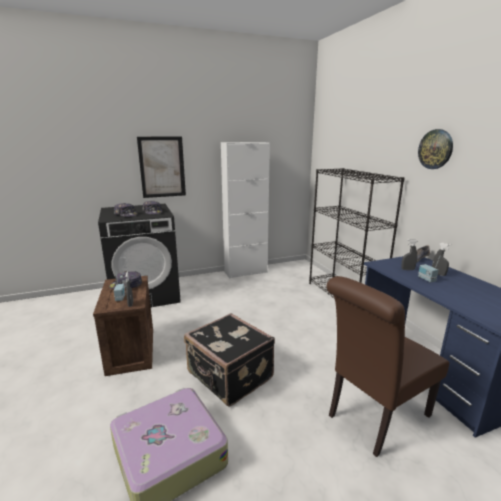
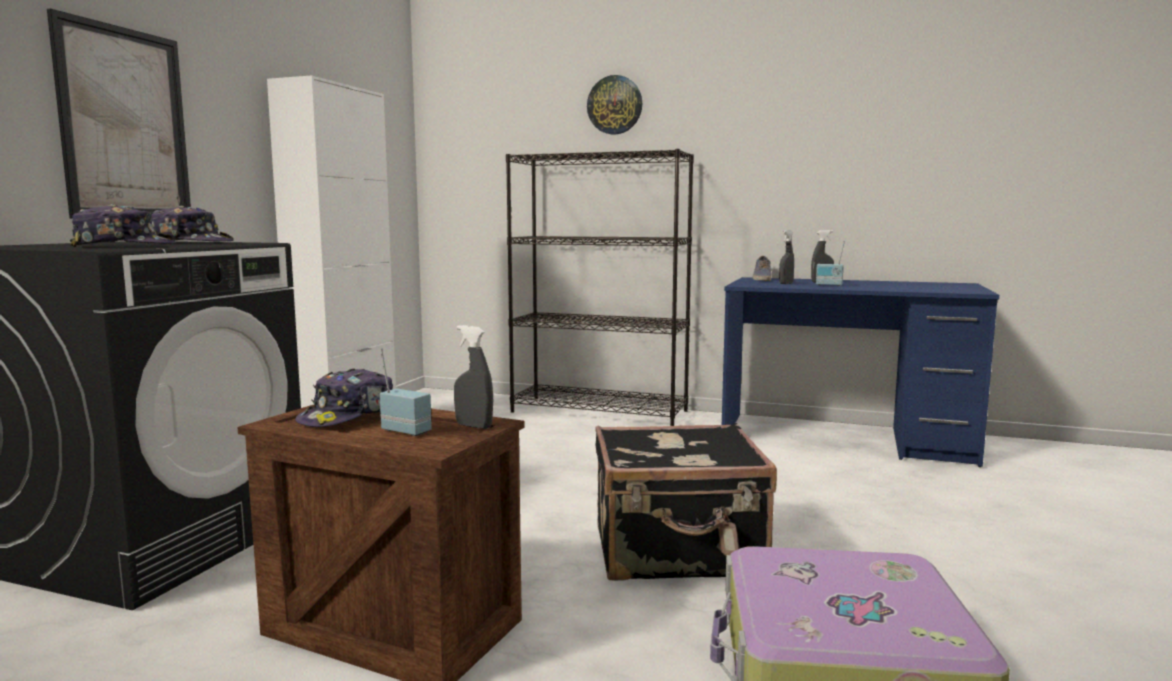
camera: 50 degrees left, 10 degrees down
brown chair [327,276,449,457] -> none
wall clock [418,129,453,169] -> wall clock moved to [587,75,642,135]

